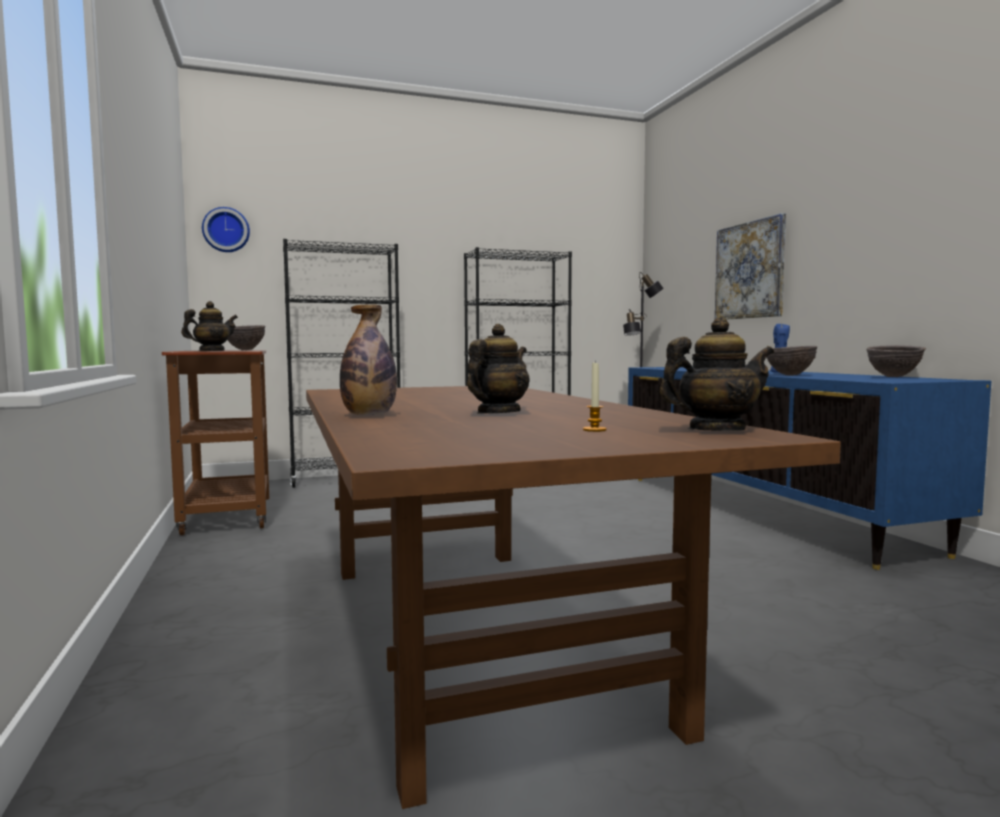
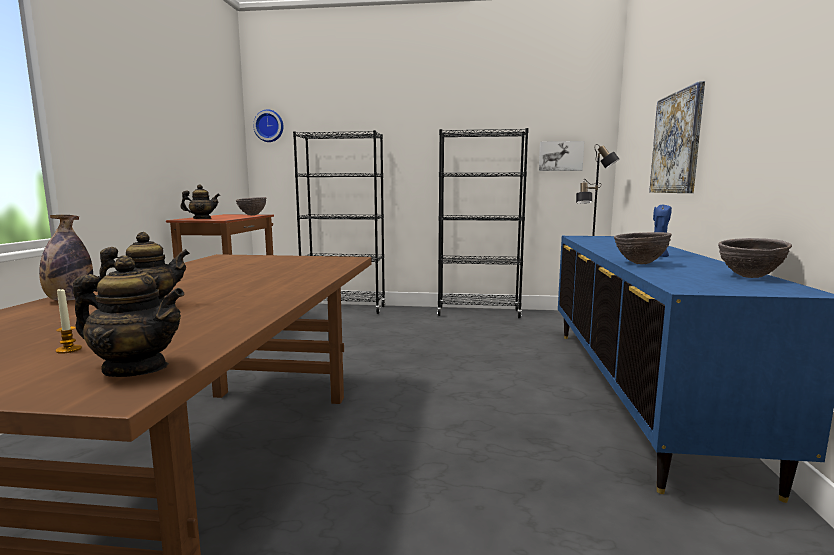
camera: 25 degrees right, 5 degrees up
none -> picture [539,141,584,171]

